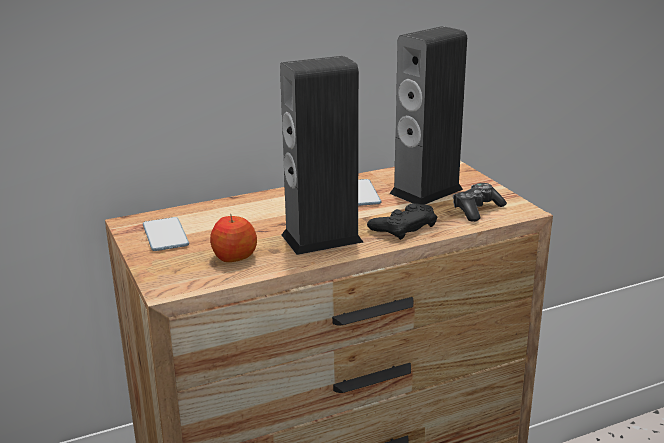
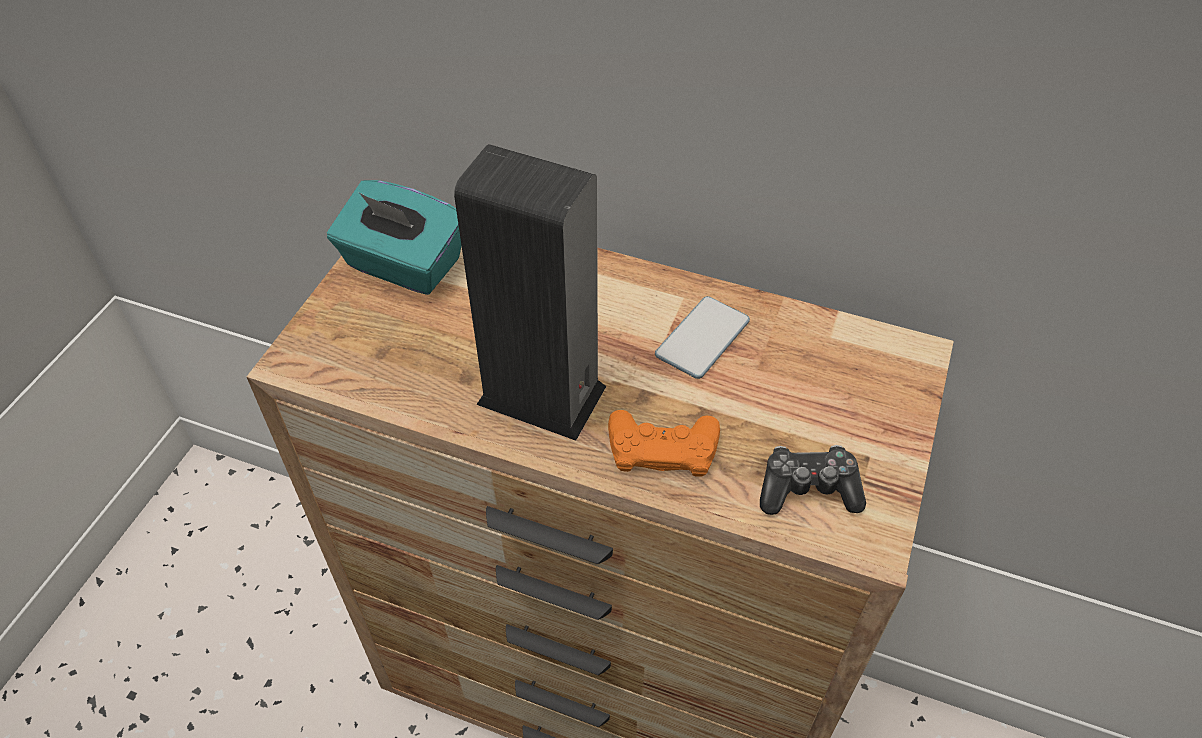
camera: 45 degrees right, 25 degrees up
phone [143,217,189,251] -> turquoise tissue box [327,180,462,295]
apple [210,214,257,262] -> none
black game controller [367,203,437,240] -> orange game controller [608,410,720,477]
speaker [389,26,467,204] -> none

